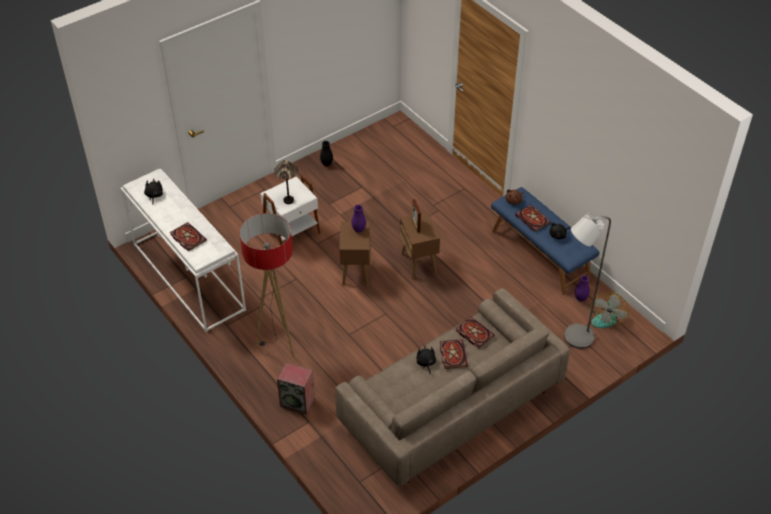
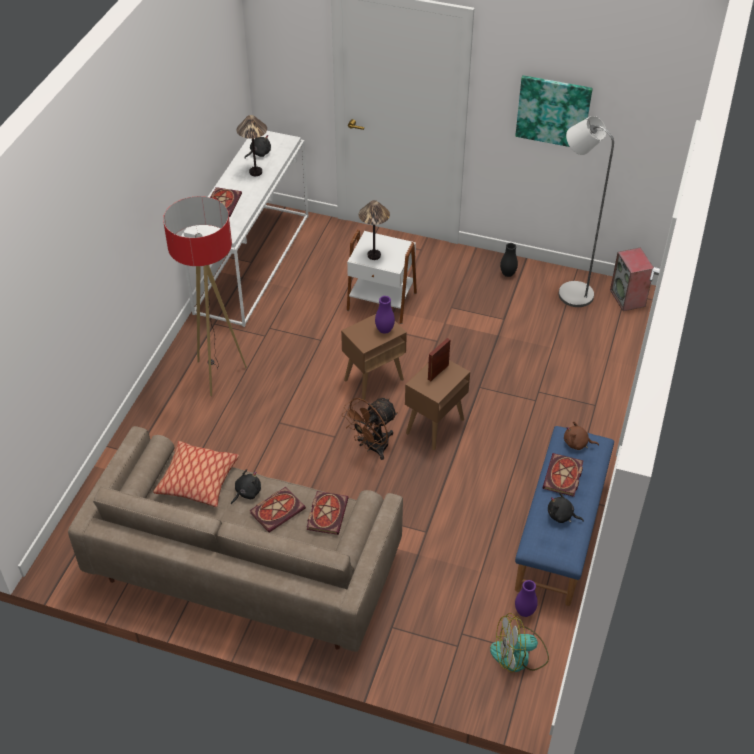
camera: 55 degrees right, 0 degrees up
speaker [277,363,315,415] -> speaker moved to [610,248,654,311]
grey floor lamp [564,212,611,349] -> grey floor lamp moved to [558,116,614,307]
none -> pillow [153,441,239,507]
none -> table lamp [237,115,267,176]
none -> brown fan [342,398,398,460]
none -> picture [515,75,593,147]

